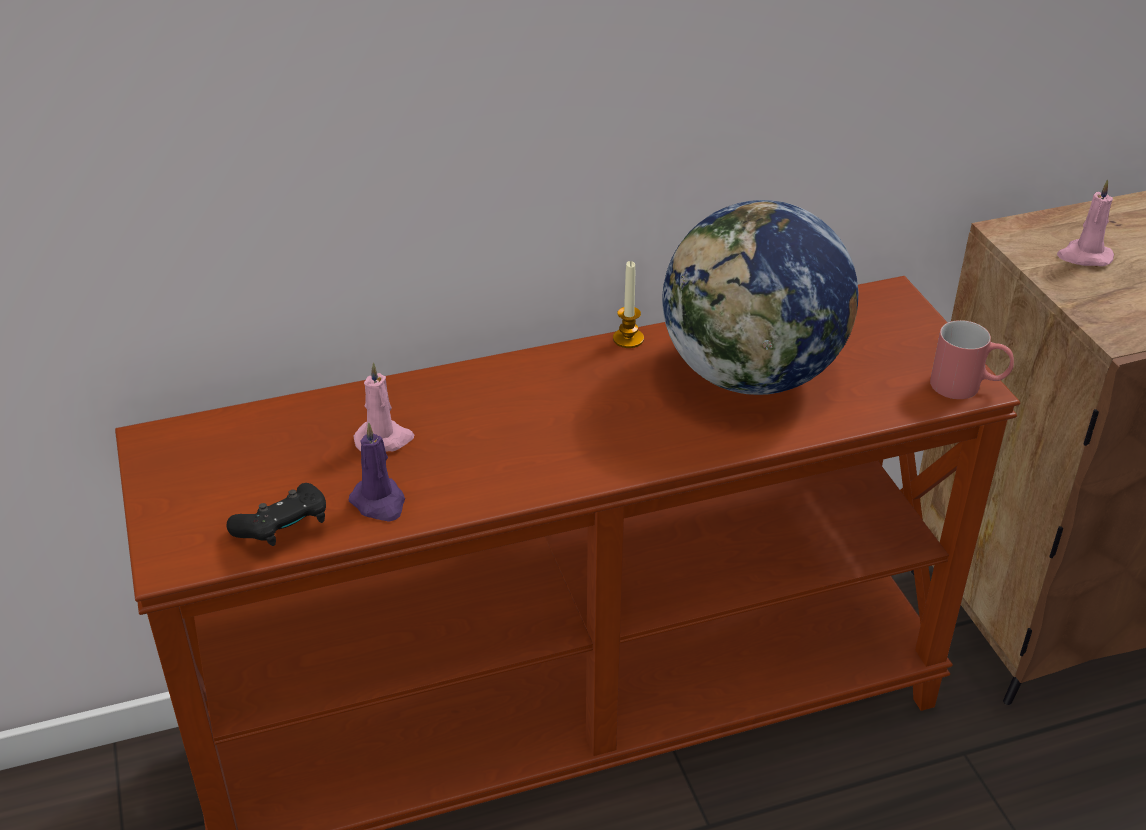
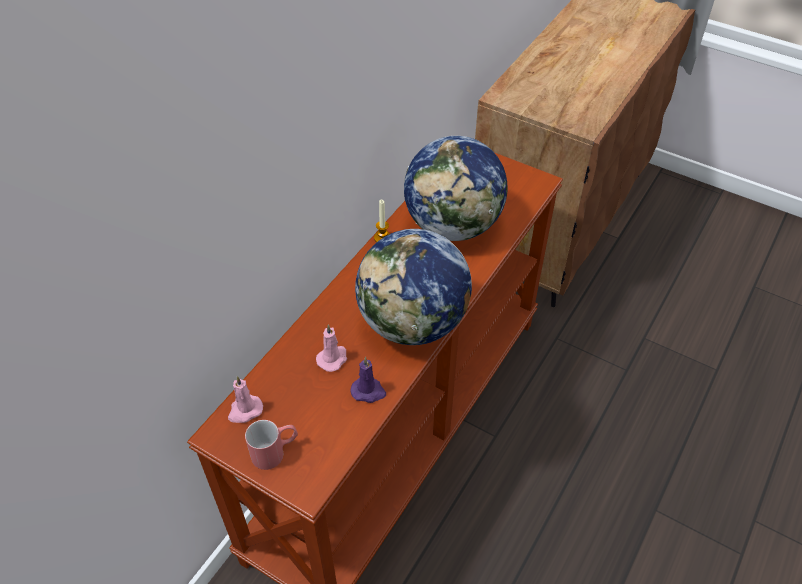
camera: 40 degrees left, 10 degrees up
black game controller [227,483,326,546] -> none
red mug [930,320,1014,399] -> red mug moved to [245,420,298,470]
pink candle [1057,179,1114,266] -> pink candle moved to [228,376,263,423]
none -> globe [355,229,472,345]

